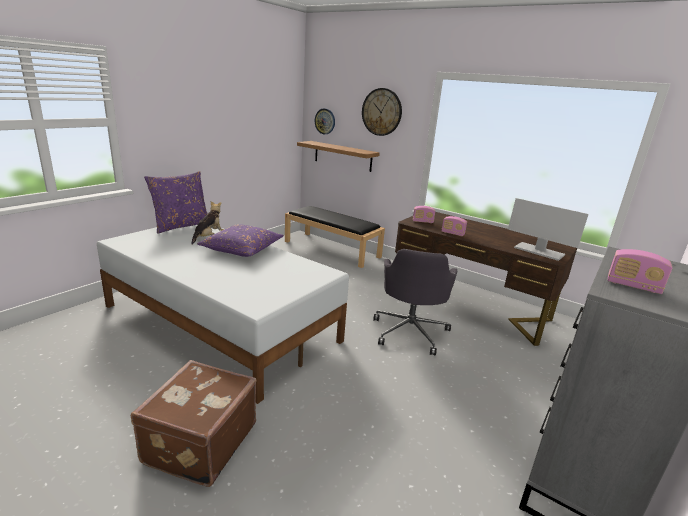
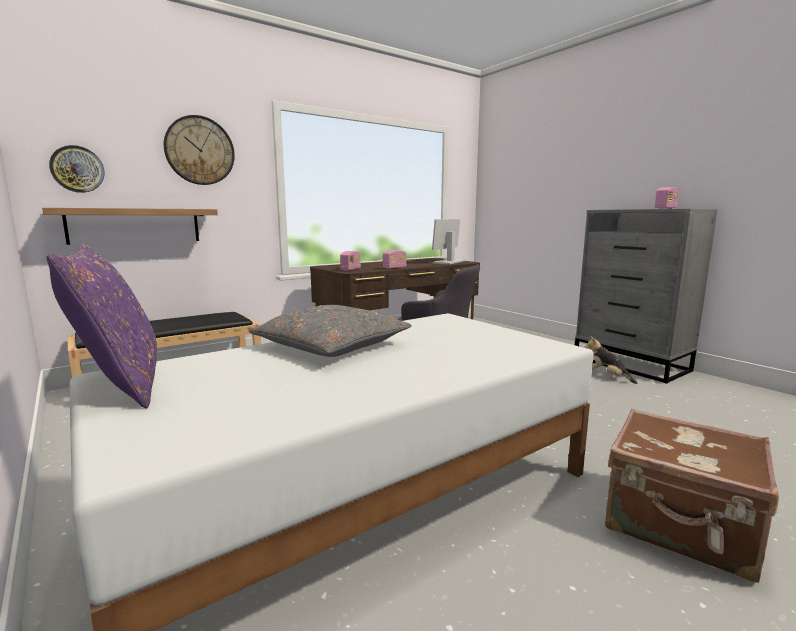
camera: 70 degrees left, 10 degrees down
plush toy [192,201,224,245] -> plush toy moved to [583,336,637,384]
purple pillow [197,224,284,257] -> grey pillow [249,305,412,357]
monitor [508,198,589,261] -> monitor turned 150 degrees clockwise [432,219,465,264]

